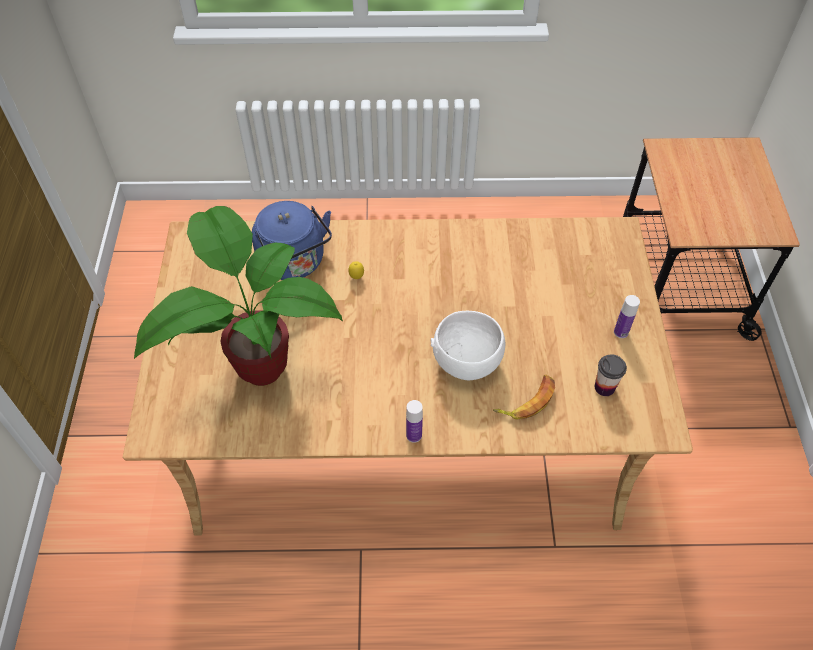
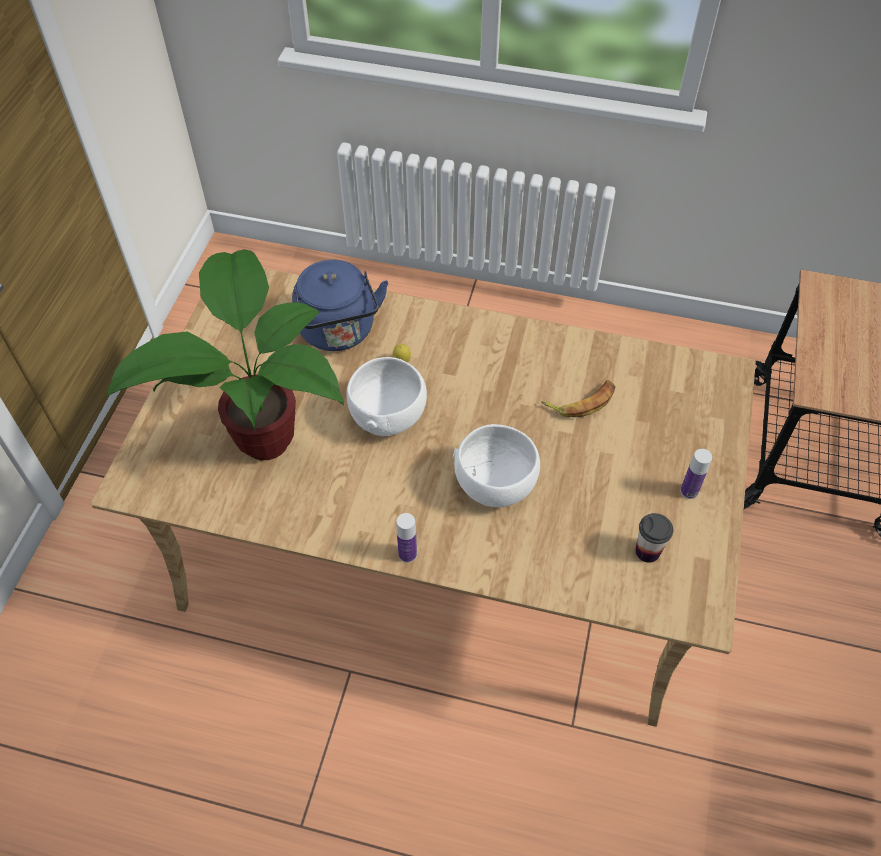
camera: 15 degrees right, 0 degrees up
banana [493,375,555,420] -> banana moved to [541,380,615,417]
none -> white bowl [346,357,427,436]

